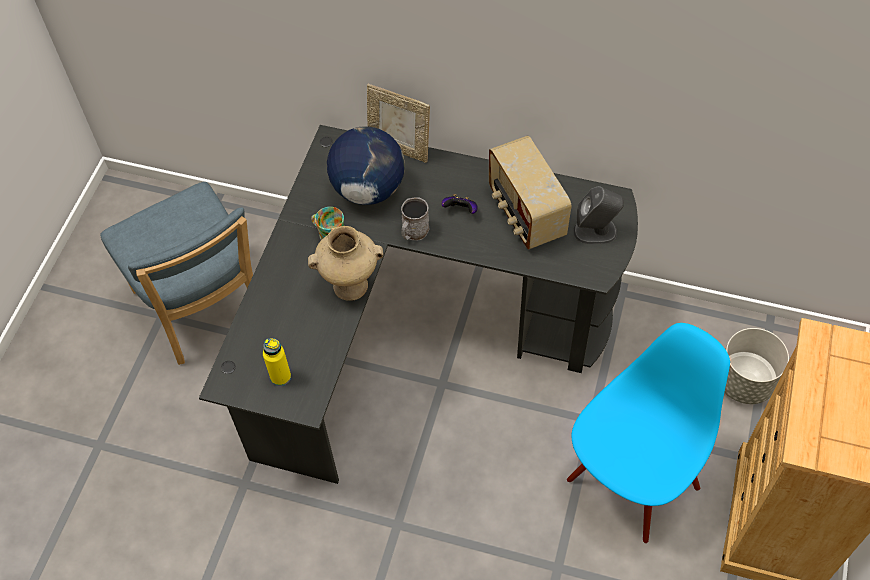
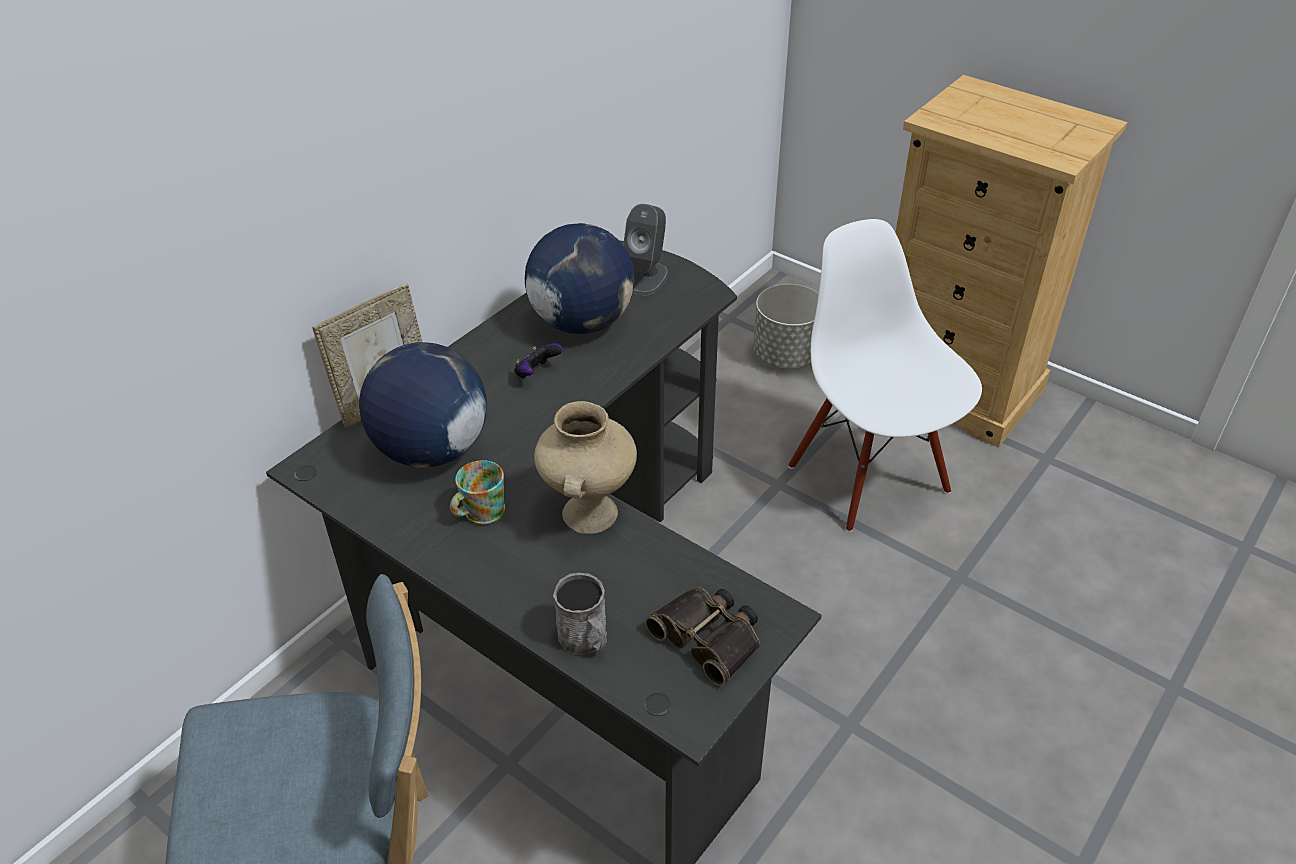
camera: 70 degrees left, 15 degrees down
yellow bottle [263,338,291,386] -> binoculars [645,587,760,686]
grey mug [401,197,429,241] -> grey mug moved to [553,573,607,655]
radio [489,136,571,250] -> globe [525,223,635,334]
blue chair [567,323,730,544] -> white chair [788,219,982,532]

